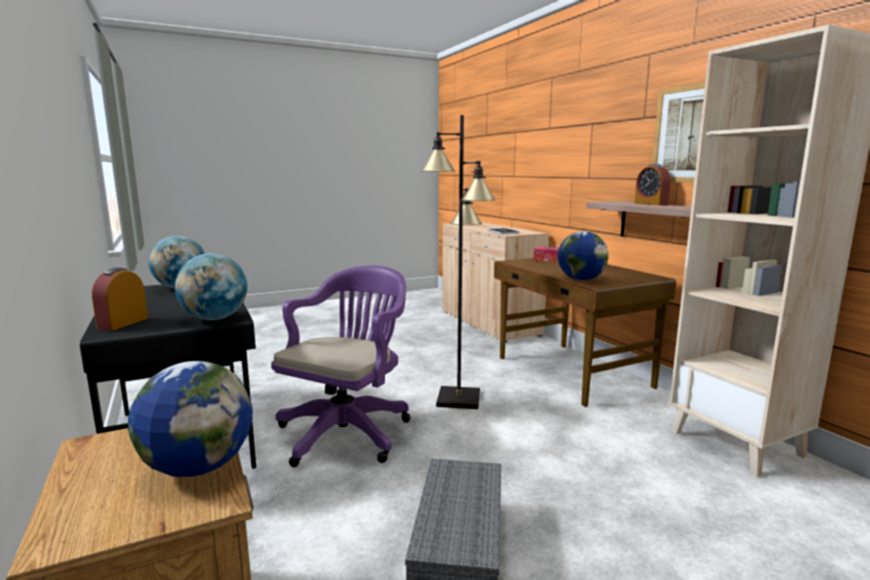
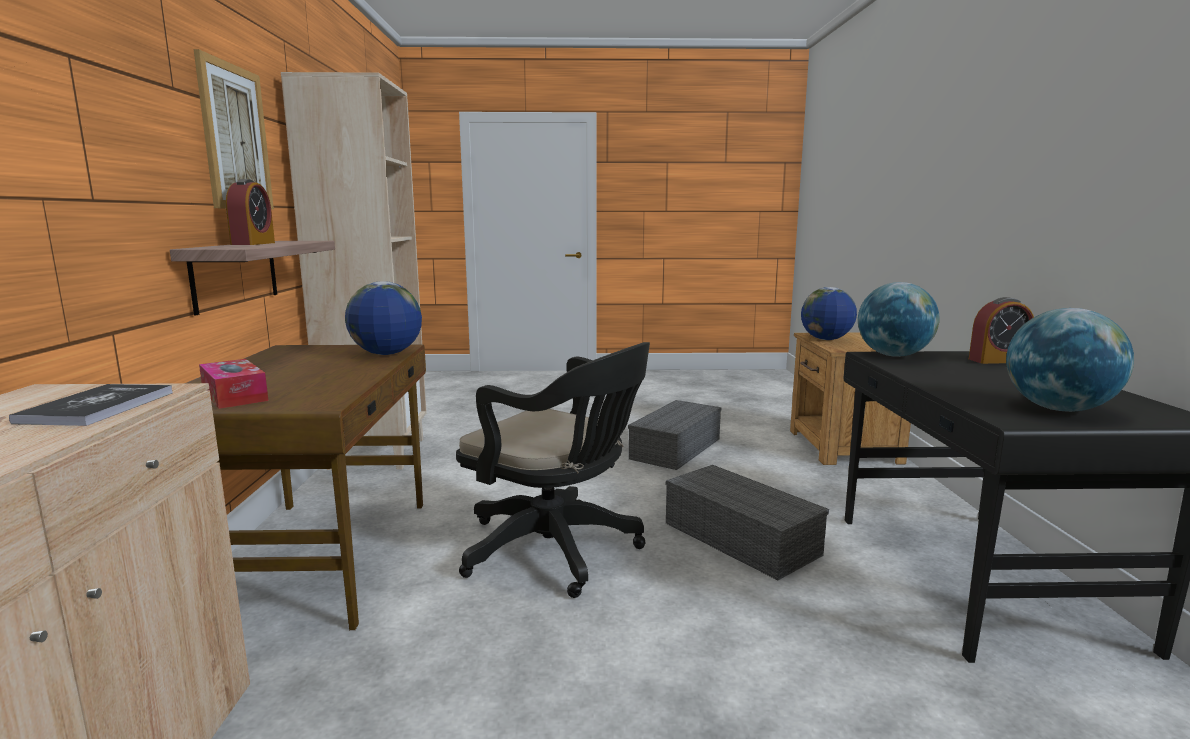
camera: 155 degrees left, 0 degrees up
alarm clock [92,268,148,331] -> alarm clock turned 45 degrees clockwise [969,297,1034,364]
purple office chair [271,266,411,467] -> grey storage box [666,465,829,580]
black floor lamp [421,115,496,409] -> black office chair [456,342,650,598]

